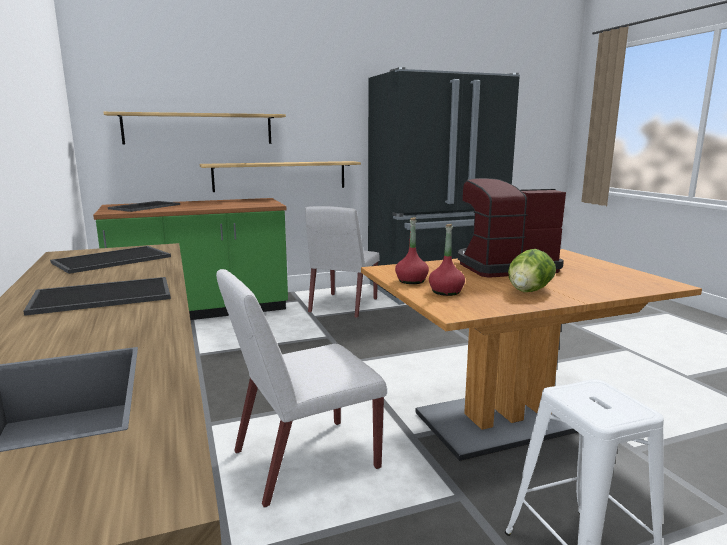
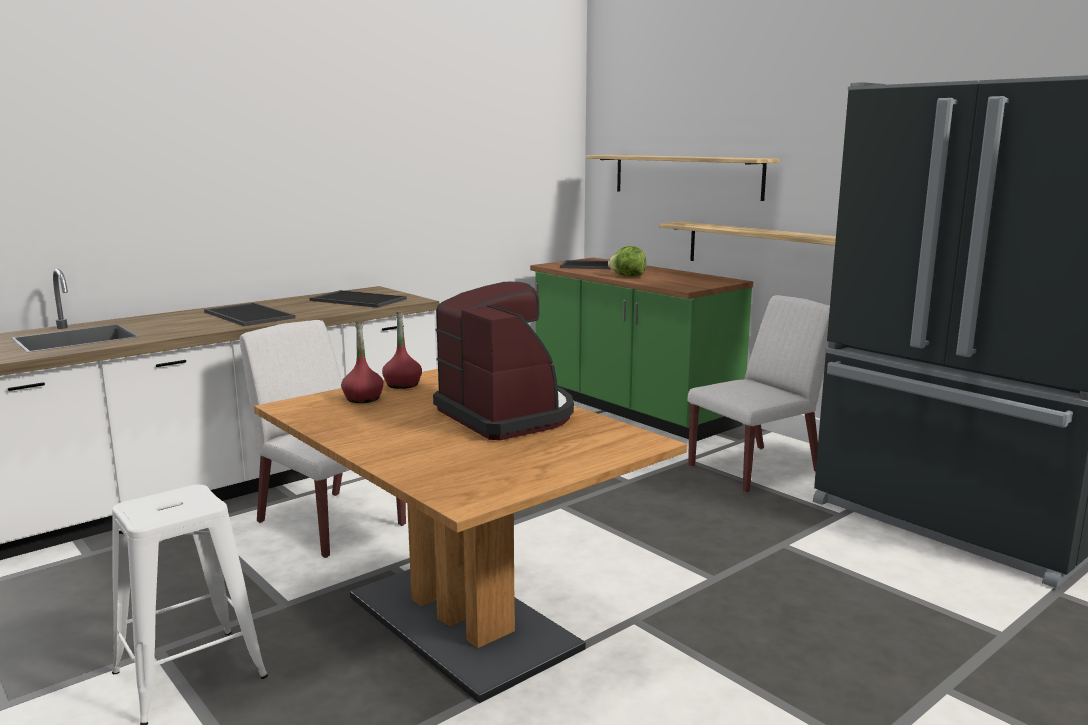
camera: 70 degrees right, 0 degrees up
white chair [305,206,380,318] -> white chair turned 150 degrees clockwise [687,295,830,493]
lettuce [508,249,556,292] -> lettuce moved to [608,246,646,277]

